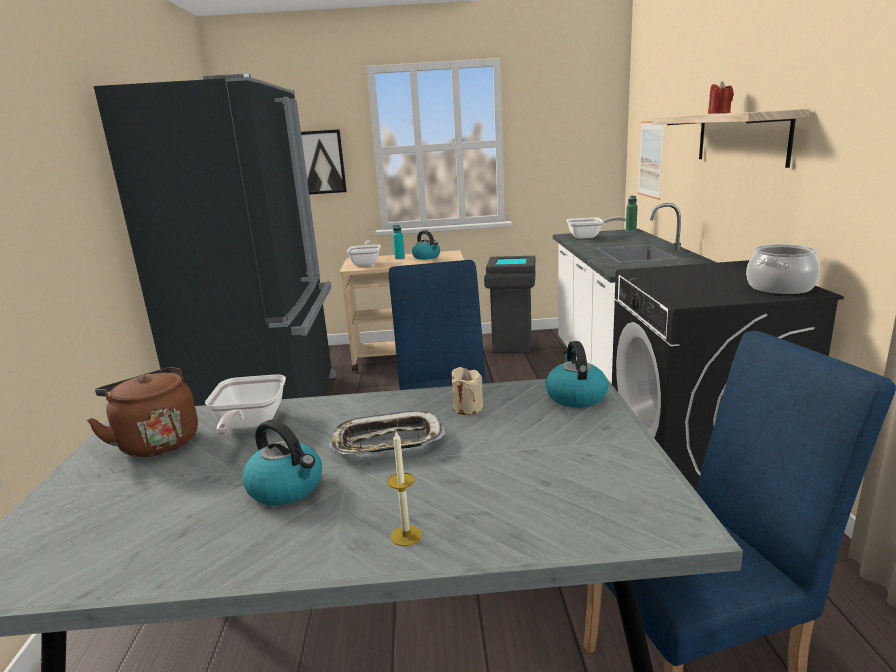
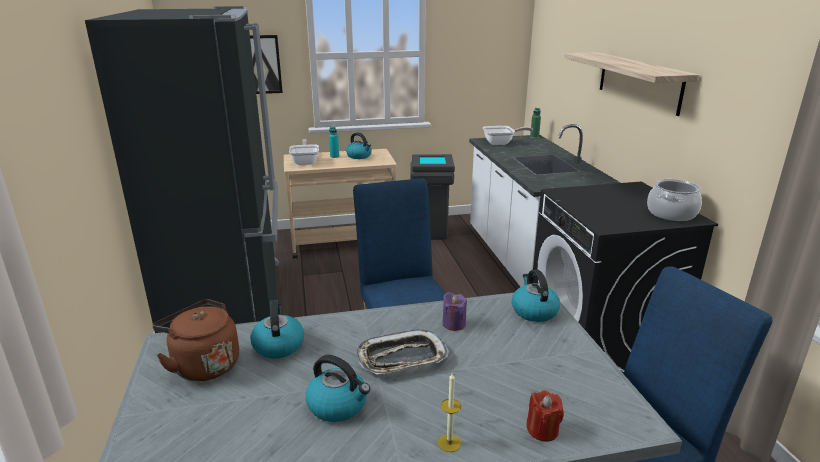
camera: 10 degrees left, 5 degrees up
frying pan [205,374,286,436] -> kettle [250,300,304,359]
beige candle [451,367,483,415] -> purple candle [442,292,467,331]
picture [638,121,664,200] -> none
red candle [708,81,734,114] -> red candle moved to [526,390,564,442]

